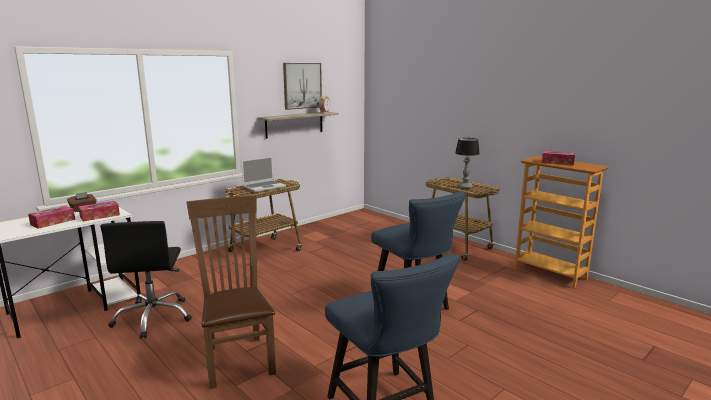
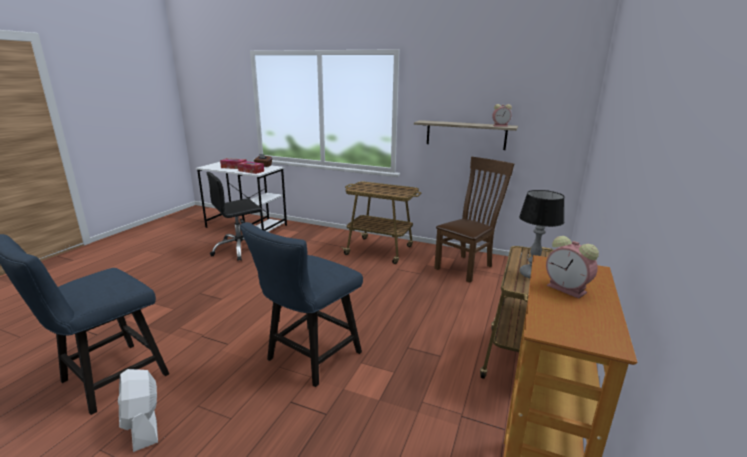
camera: 65 degrees right, 5 degrees up
brown chair [186,195,276,389] -> brown chair moved to [434,157,514,283]
laptop [241,157,286,192] -> none
picture [283,63,322,110] -> none
tissue box [542,151,575,165] -> alarm clock [546,236,599,298]
none -> white fan [118,369,158,452]

